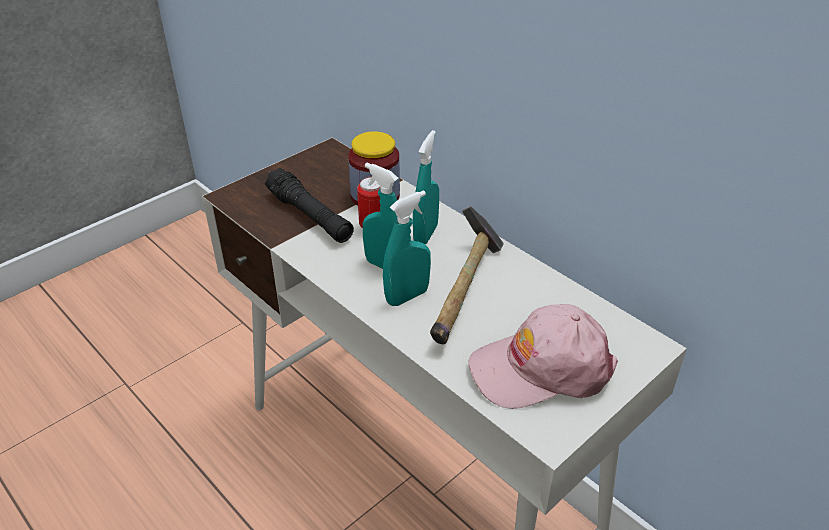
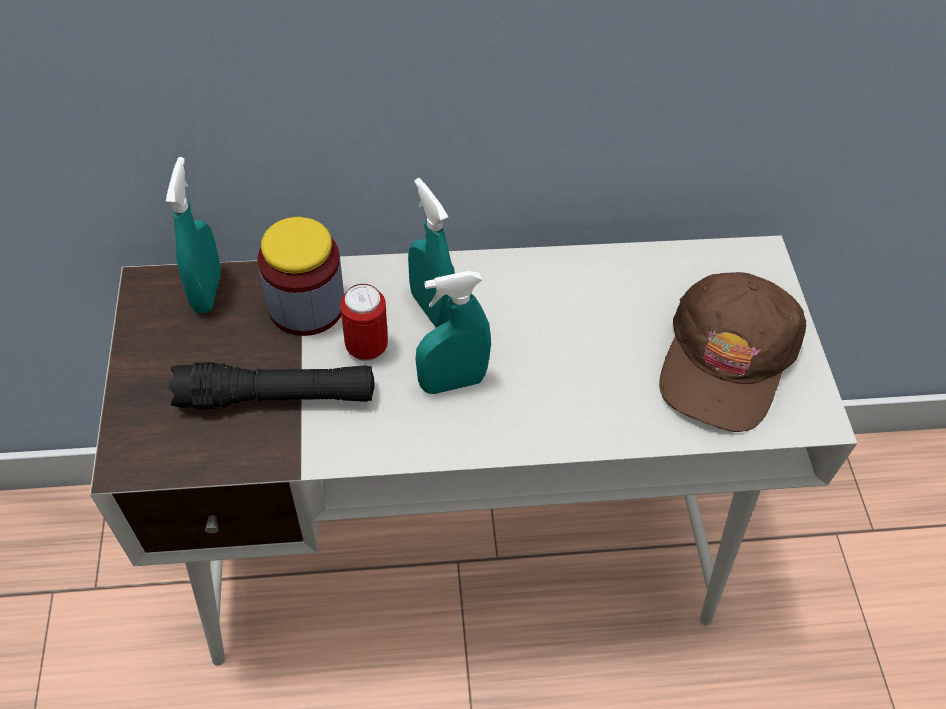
camera: 55 degrees left, 15 degrees up
turquoise spray bottle [383,190,431,306] -> turquoise spray bottle moved to [166,157,221,313]
hammer [430,206,504,344] -> none
pink cap [468,304,618,409] -> brown cap [660,272,806,432]

